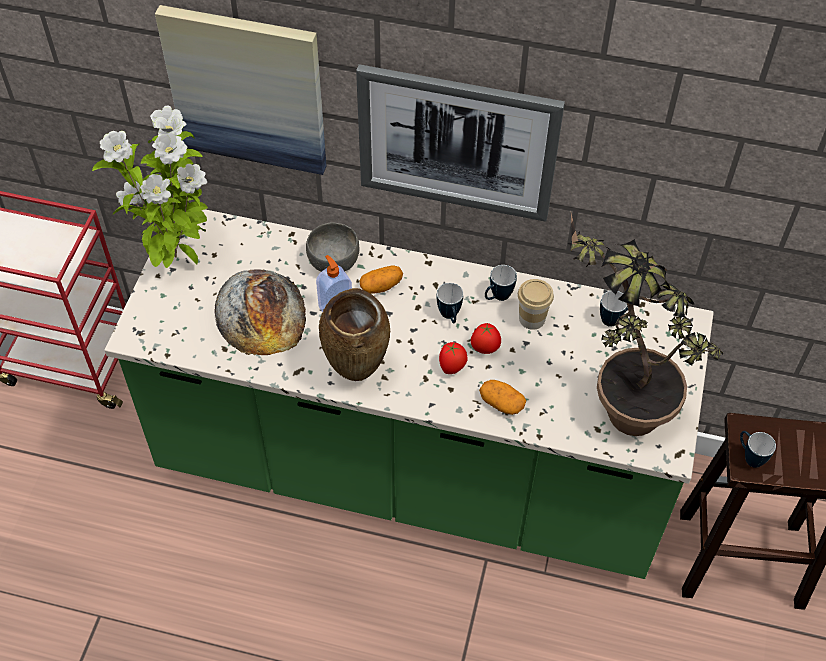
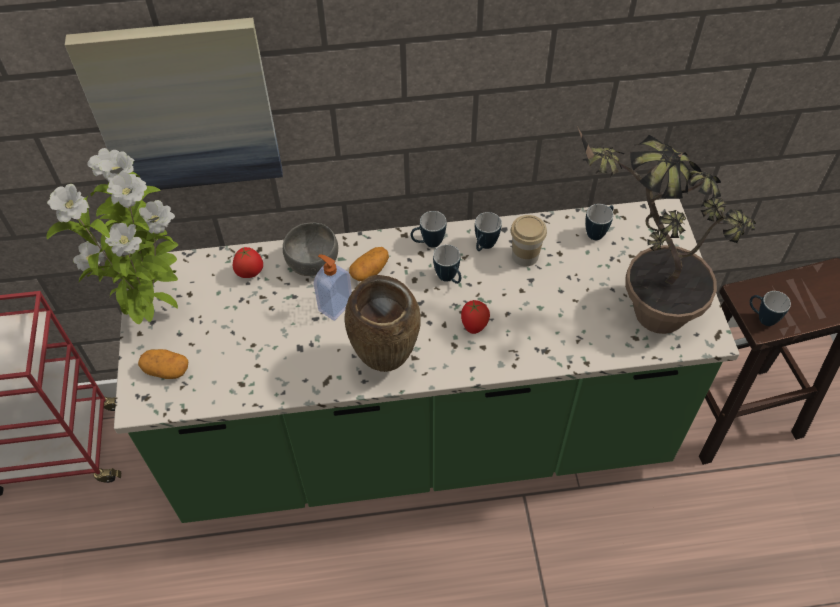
camera: 20 degrees left, 0 degrees up
bread [215,269,306,355] -> none
picture [356,64,565,222] -> none
tomato [471,323,501,354] -> tomato moved to [233,247,263,278]
potato [479,380,526,415] -> potato moved to [138,349,188,379]
none -> mug [410,211,446,248]

